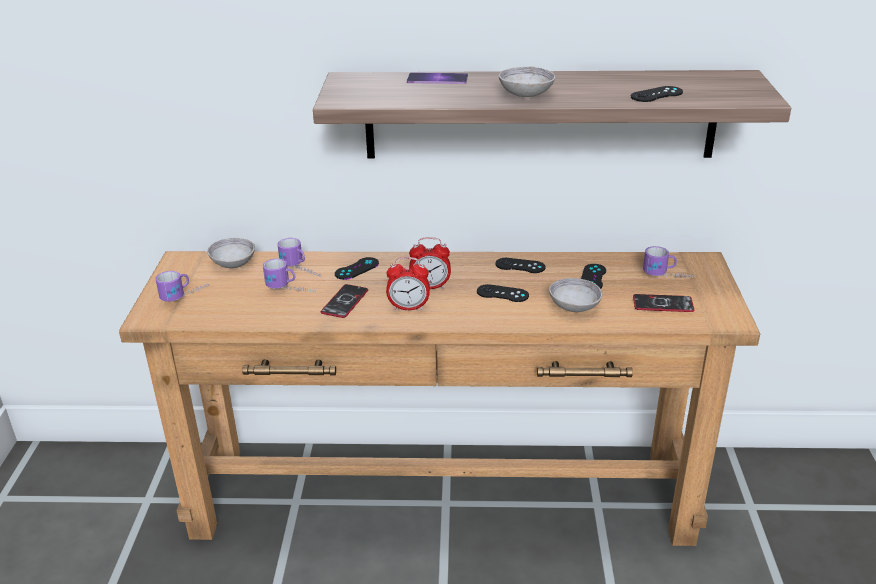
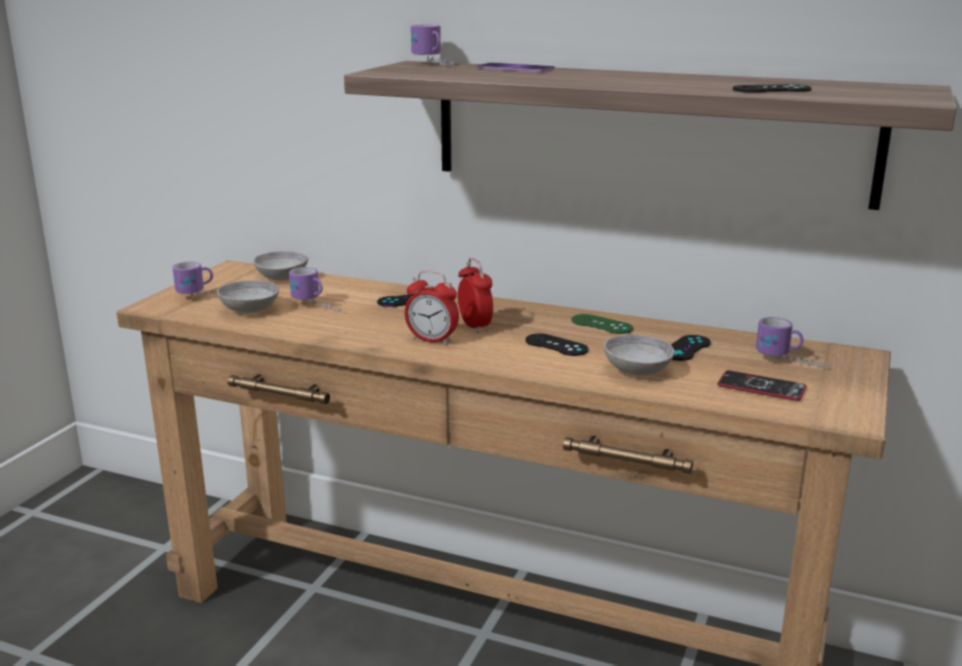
camera: 20 degrees right, 10 degrees down
mug [277,238,321,277] -> mug moved to [411,24,454,67]
phone [321,284,368,318] -> none
alarm clock [409,237,451,289] -> alarm clock turned 135 degrees counterclockwise [458,258,493,333]
black game controller [495,258,545,273] -> green game controller [572,314,633,334]
grey bowl [499,66,556,97] -> grey bowl moved to [217,281,279,313]

